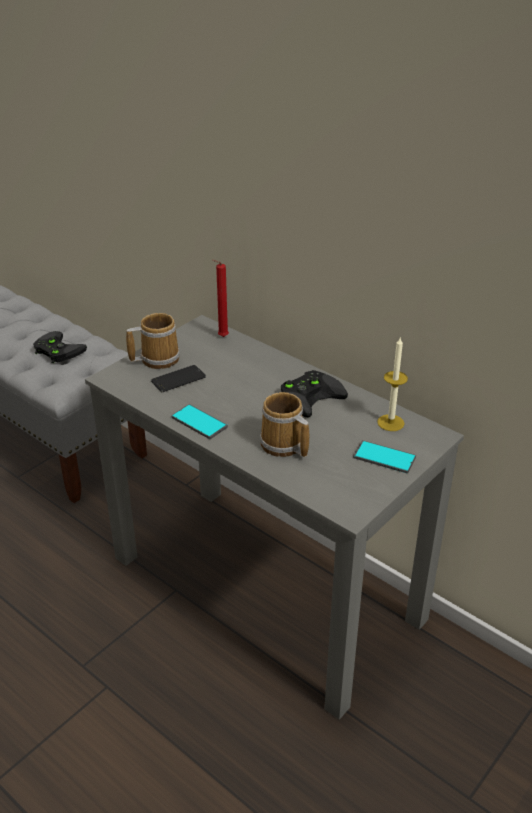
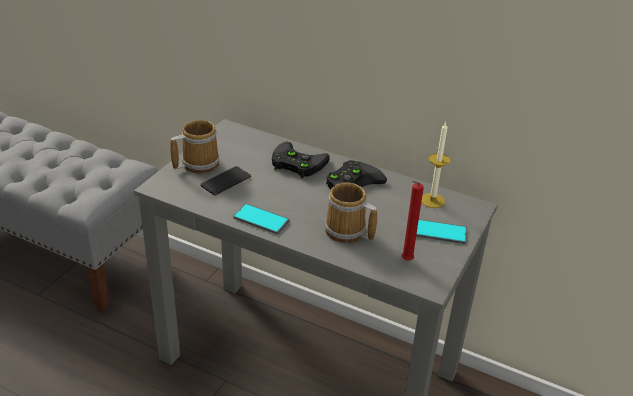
camera: 15 degrees left, 0 degrees up
black game controller [33,331,87,363] -> black game controller moved to [272,142,329,178]
red candle [213,260,229,337] -> red candle moved to [402,181,424,260]

